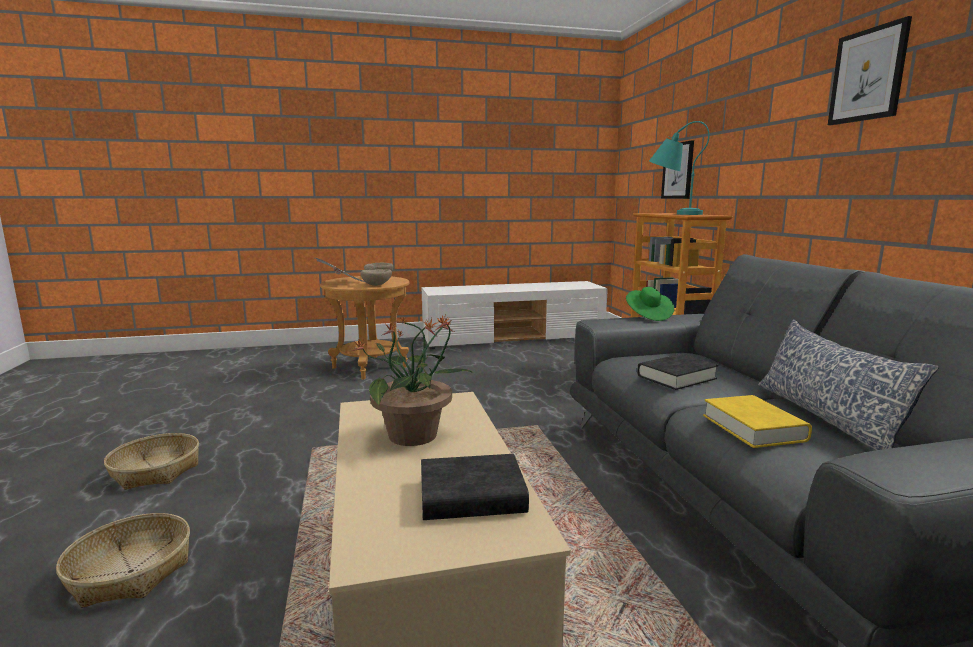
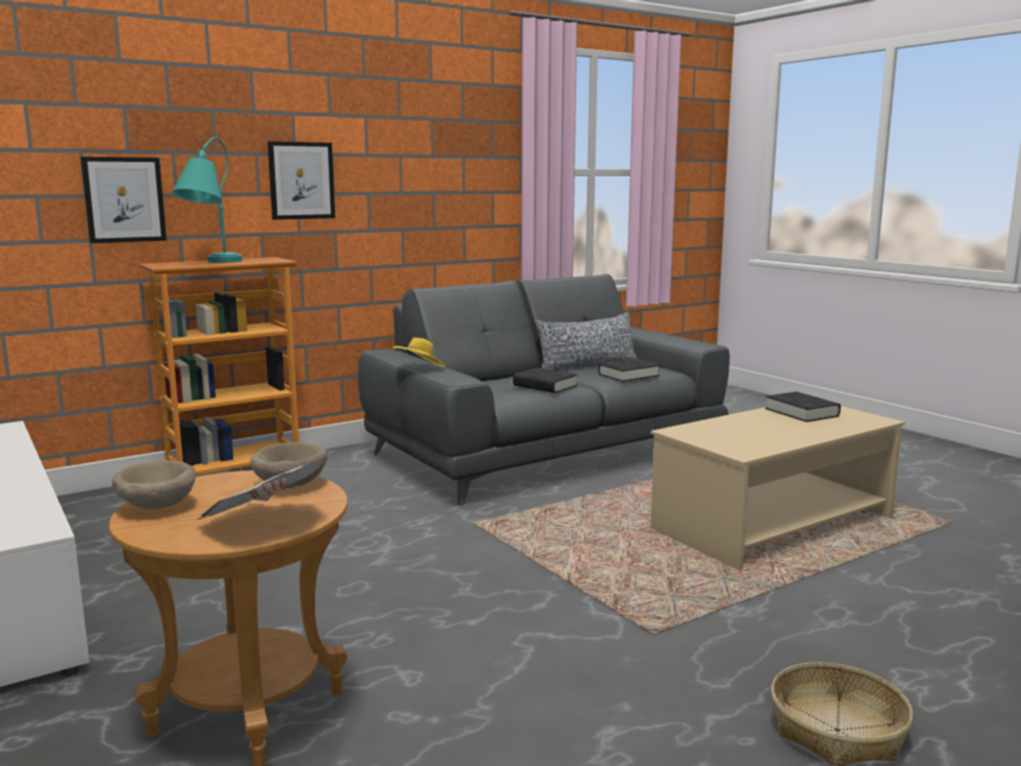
camera: 110 degrees left, 0 degrees up
basket [56,513,190,608] -> none
potted plant [351,315,473,446] -> none
green hat [626,287,674,321] -> yellow hat [393,338,446,366]
yellow book [703,395,812,448] -> black book [598,359,660,382]
picture [828,16,912,125] -> picture moved to [267,141,335,220]

